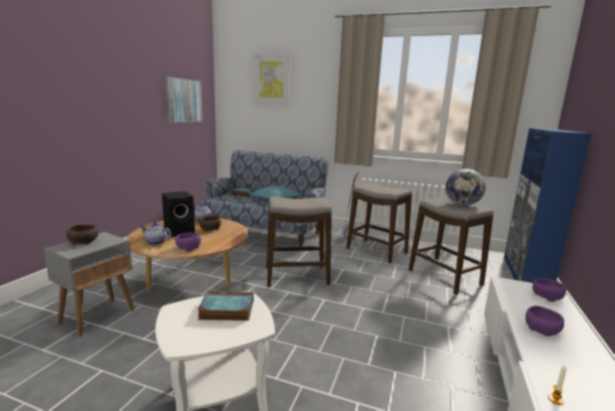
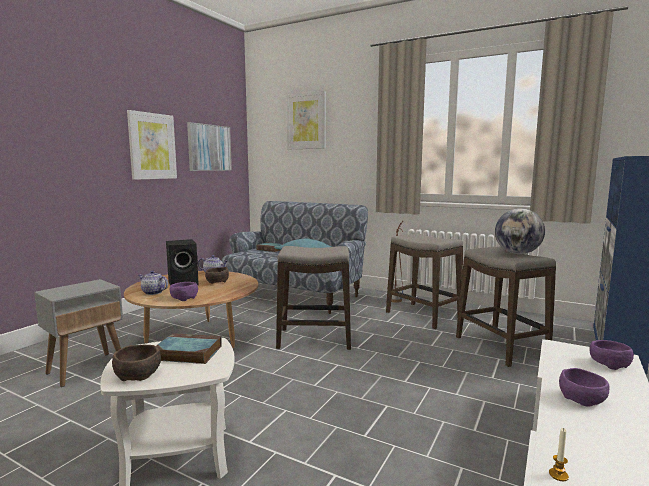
camera: 10 degrees right, 5 degrees down
brown bowl [66,225,98,245] -> brown bowl moved to [112,345,161,381]
none -> picture [127,110,177,180]

